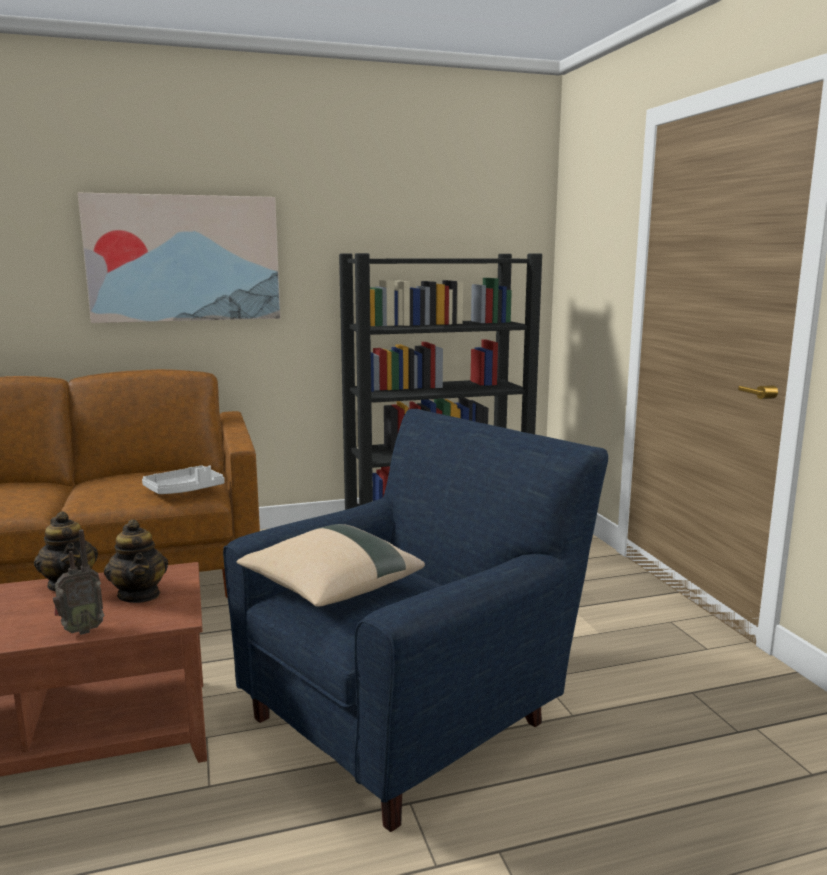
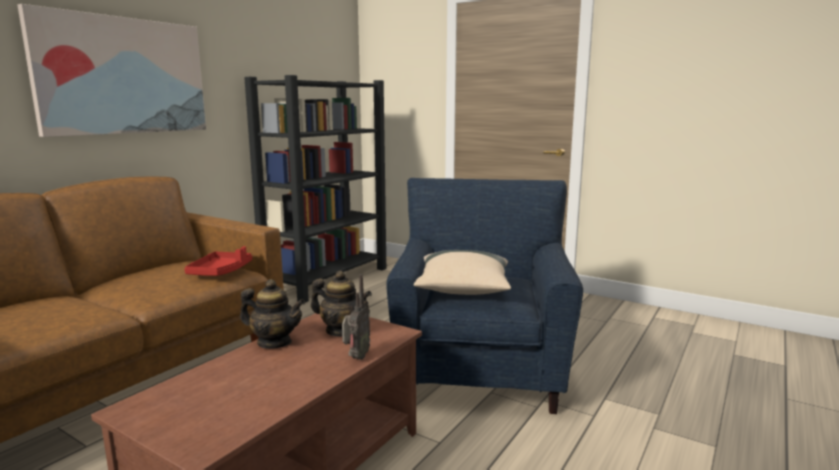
camera: 40 degrees left, 0 degrees up
grey tray [142,465,225,494] -> red tray [185,246,252,276]

